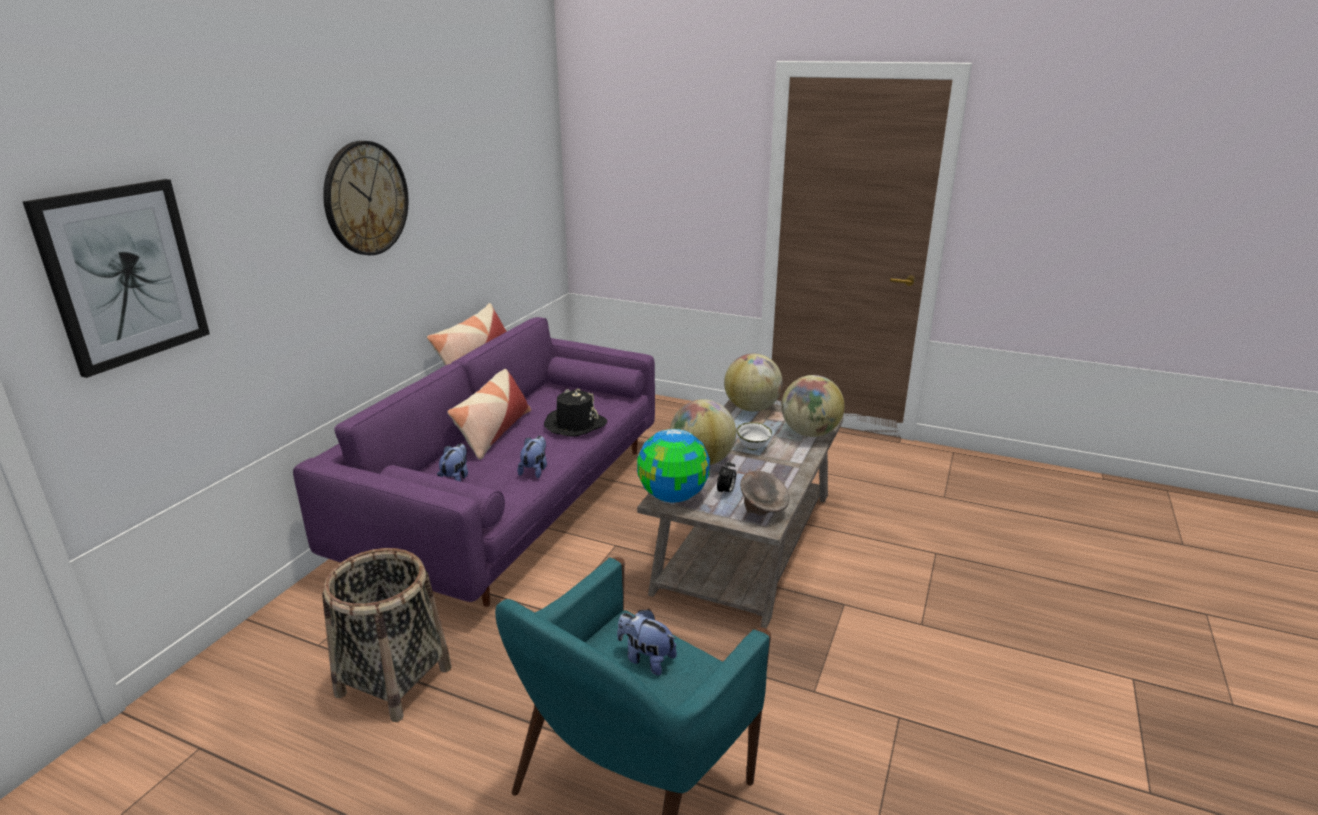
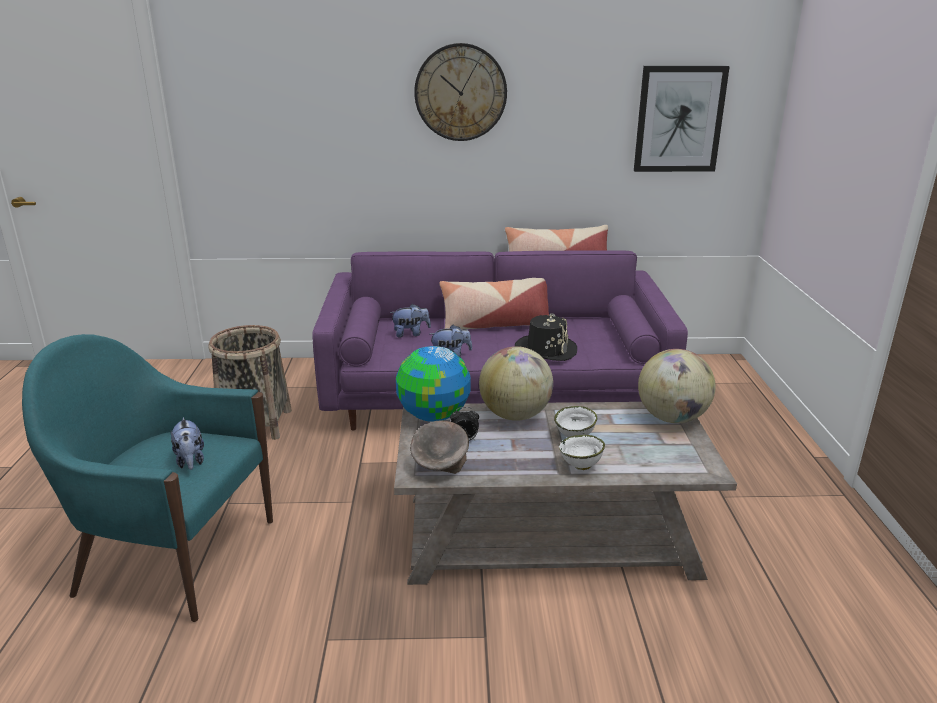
camera: 65 degrees right, 0 degrees up
picture [23,179,210,378] -> picture moved to [634,66,730,172]
plush toy [617,609,677,676] -> plush toy turned 150 degrees clockwise [171,417,204,470]
globe [781,375,845,437] -> none
none -> white bowl [559,435,605,470]

